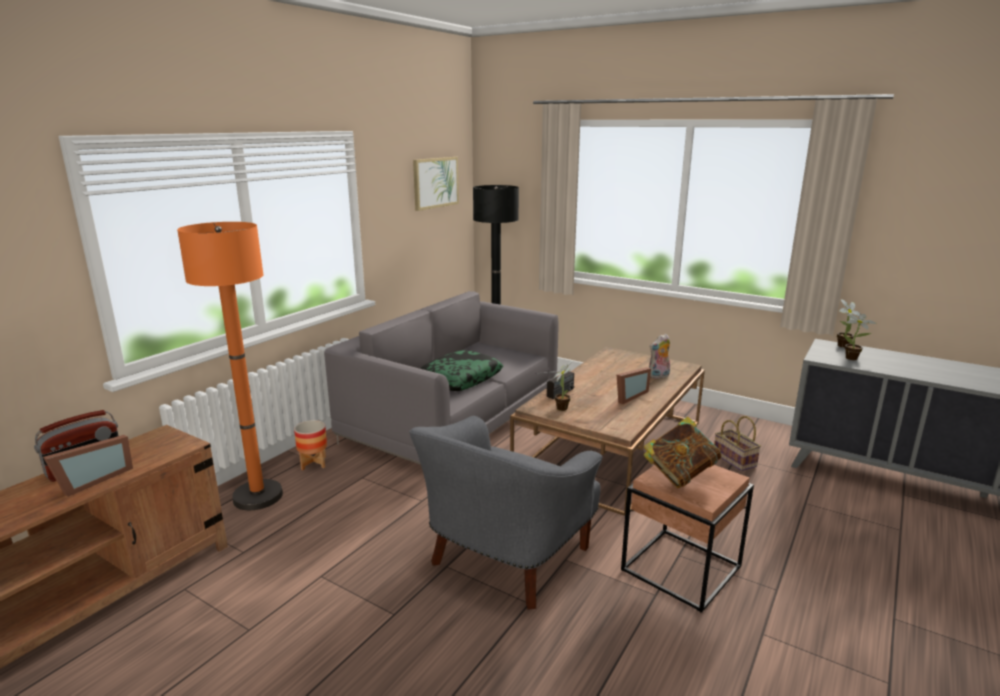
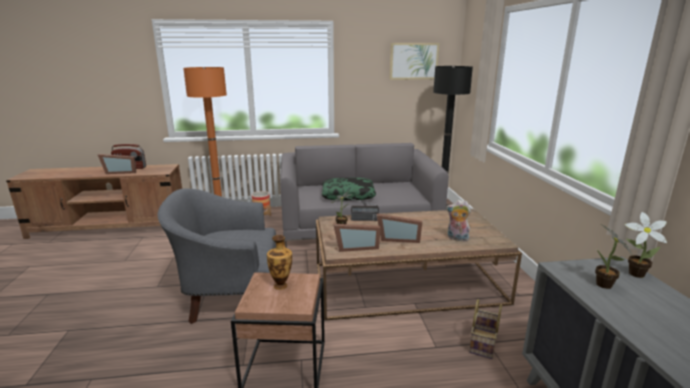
camera: 50 degrees right, 0 degrees up
book [644,417,721,488] -> vase [267,235,292,290]
none -> picture frame [333,224,381,252]

